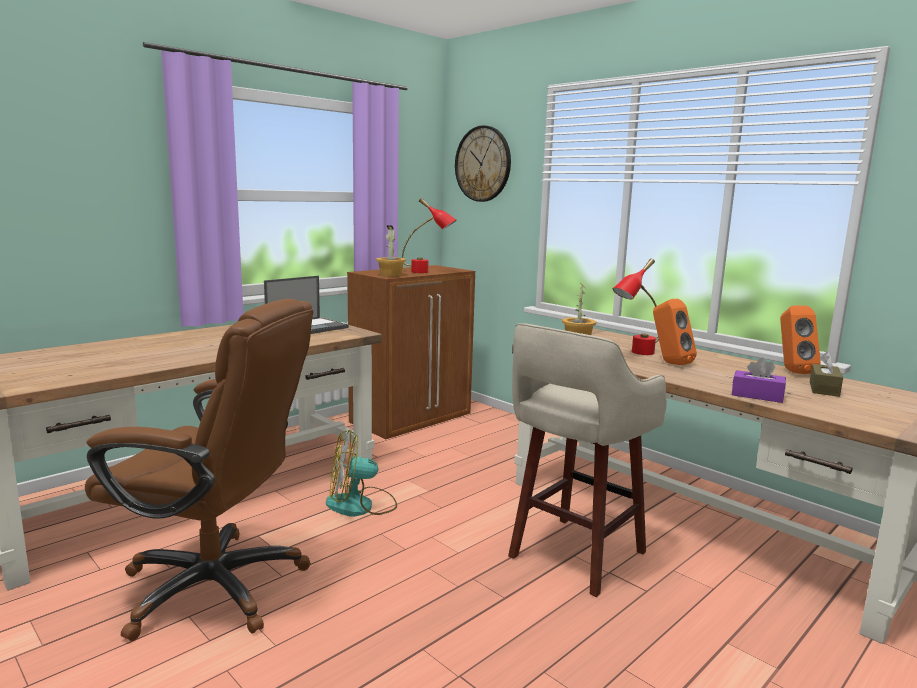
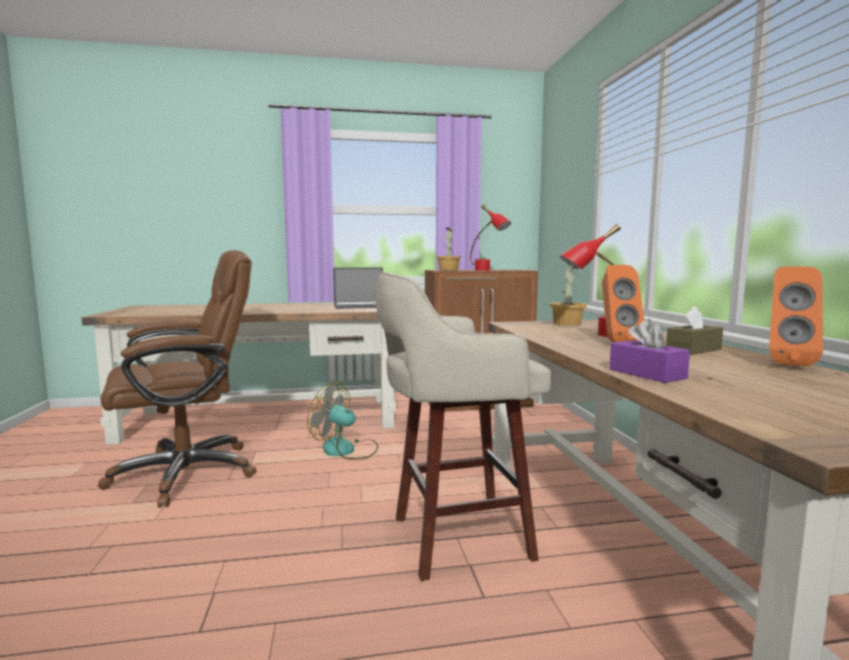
camera: 35 degrees right, 5 degrees down
brown office chair [85,299,313,641] -> brown office chair turned 75 degrees counterclockwise [98,250,257,507]
wall clock [455,125,511,202] -> none
brown tissue box [810,352,843,397] -> brown tissue box moved to [666,306,723,355]

